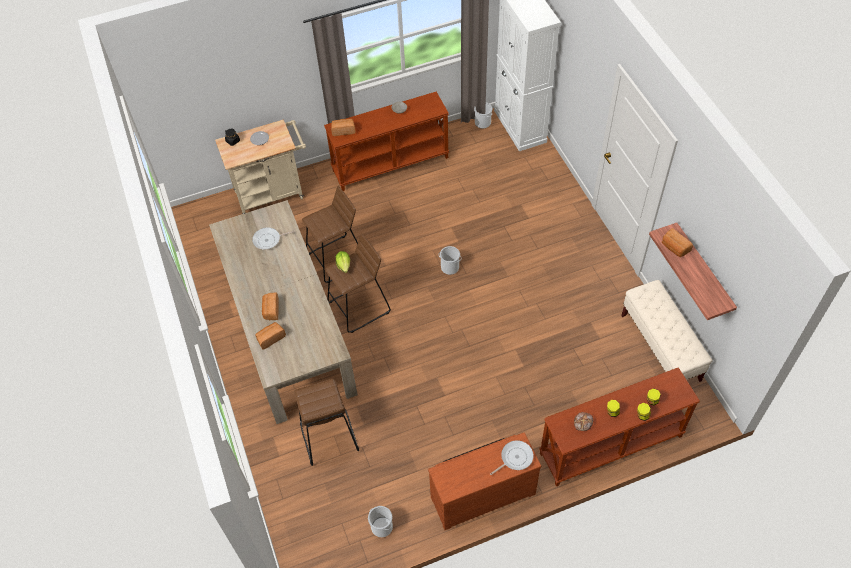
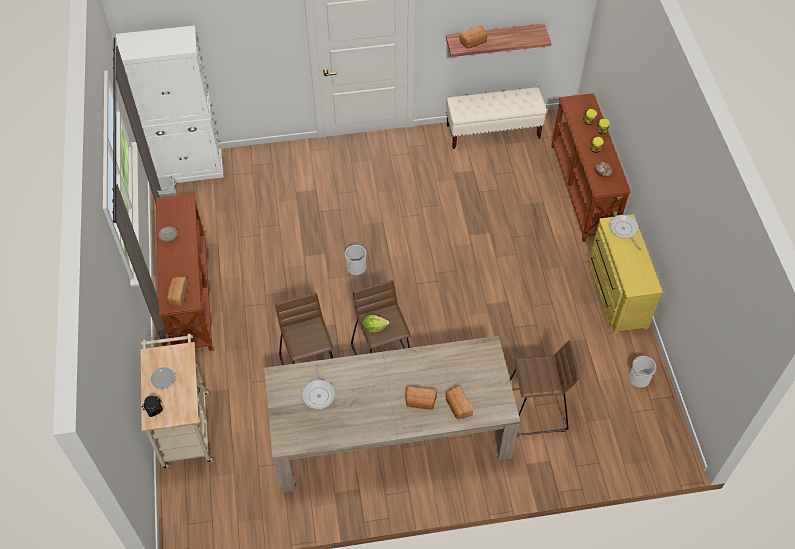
camera: 80 degrees left, 0 degrees up
brown dresser [428,433,541,530] -> yellow dresser [589,214,663,334]

